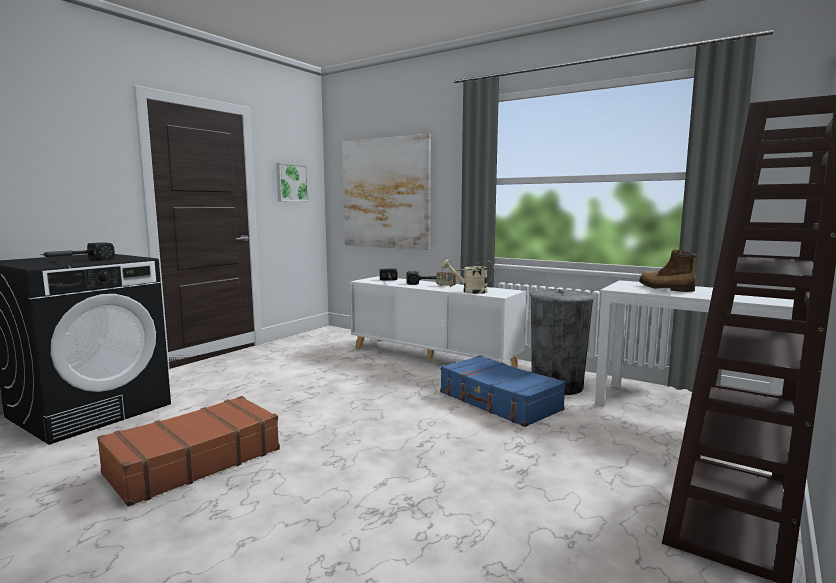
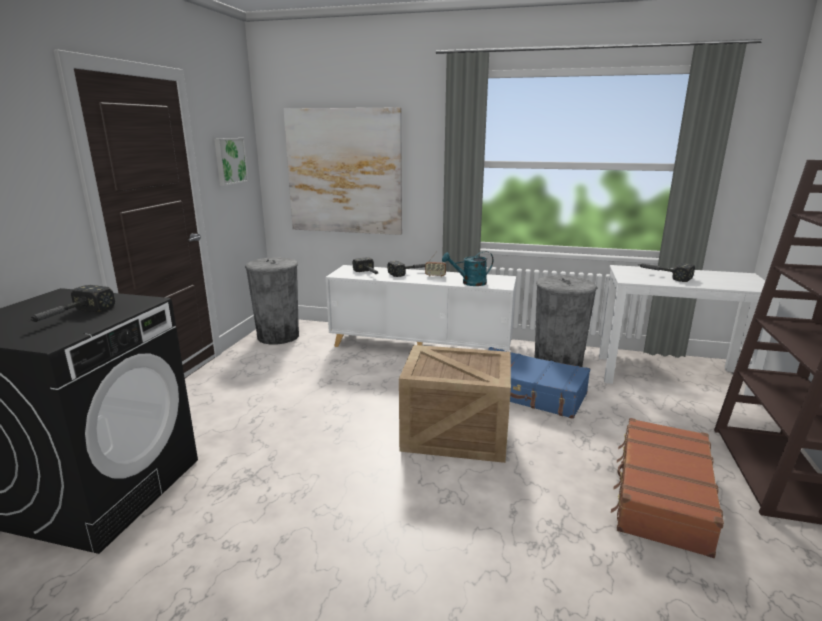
camera: 20 degrees left, 10 degrees up
brown suitcase [97,396,280,507] -> brown suitcase moved to [611,418,724,558]
beige watering can [442,260,494,294] -> turquoise watering can [442,251,493,286]
boot [639,249,697,292] -> hammer [639,263,695,282]
none -> grey trash can [245,257,299,345]
none -> crate [399,345,511,463]

